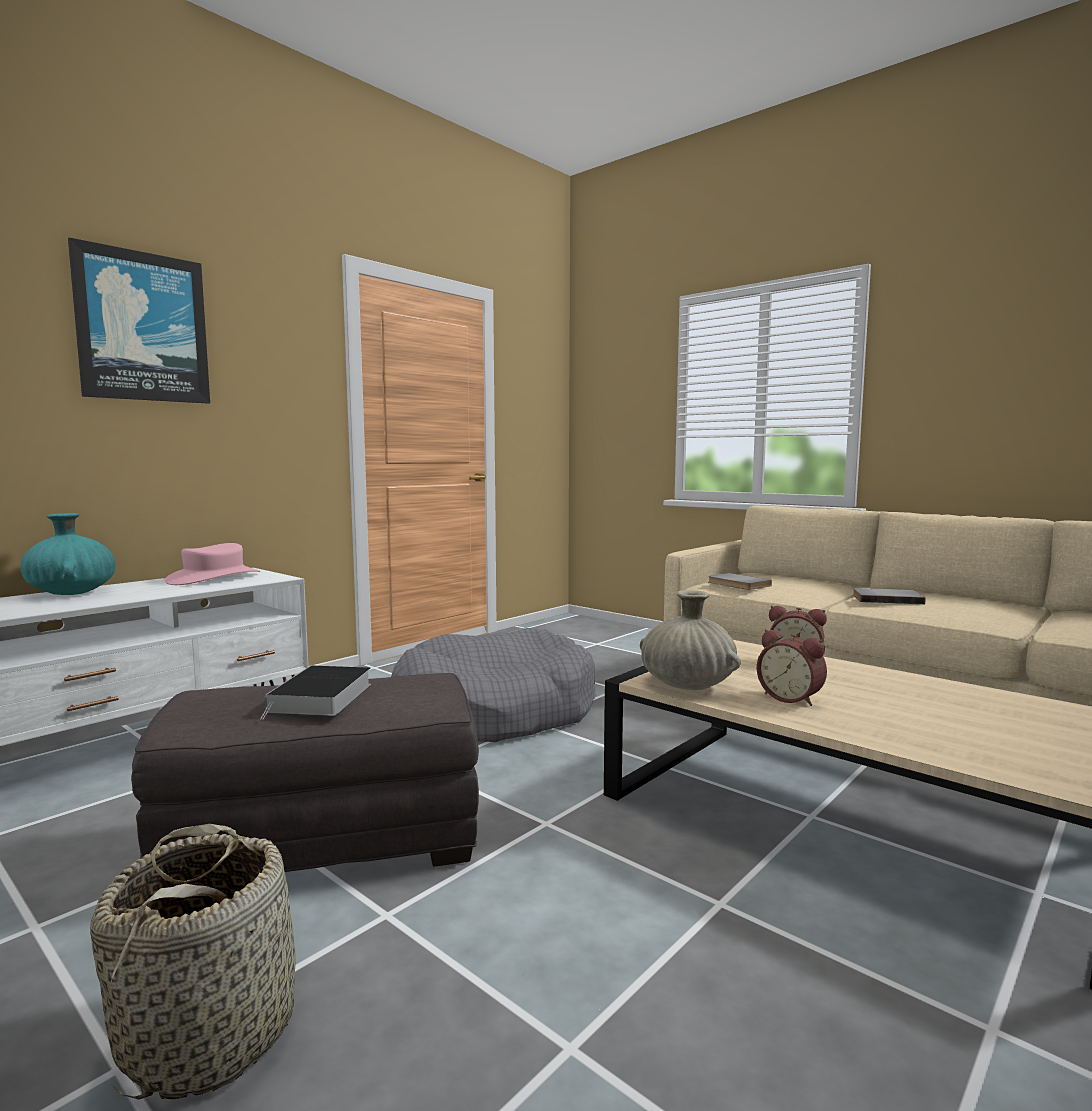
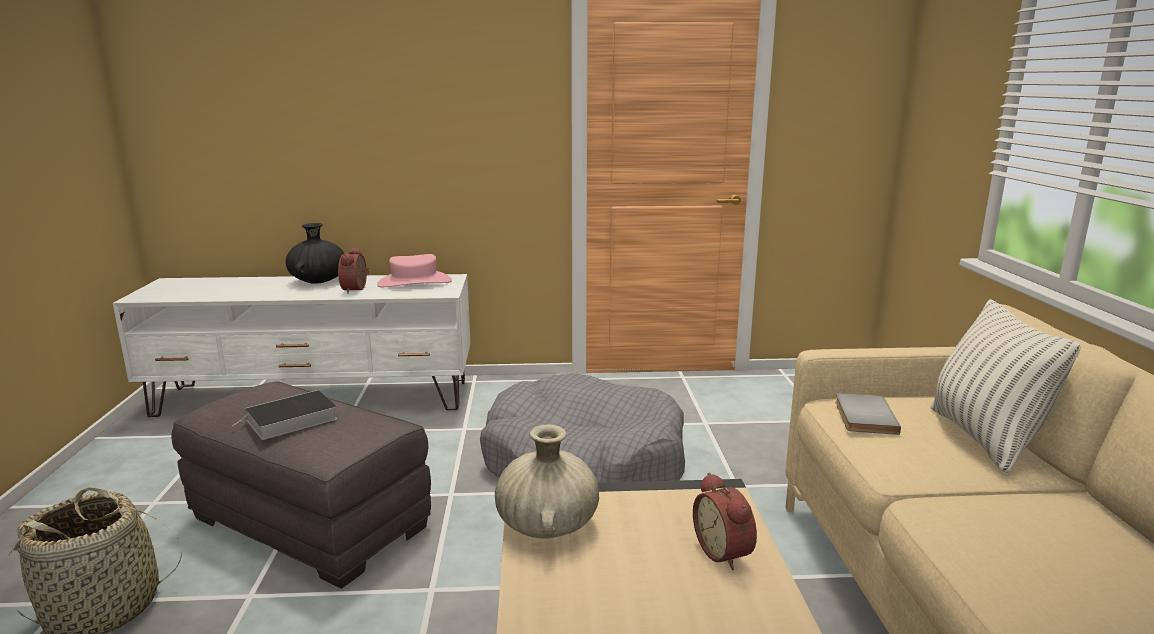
camera: 45 degrees right, 10 degrees up
turquoise vase [20,513,116,595] -> black vase [286,223,344,284]
picture [68,238,210,404] -> none
alarm clock [757,629,827,706] -> alarm clock moved to [338,247,369,294]
grey book [853,588,926,604] -> none
none -> pillow [930,299,1082,473]

